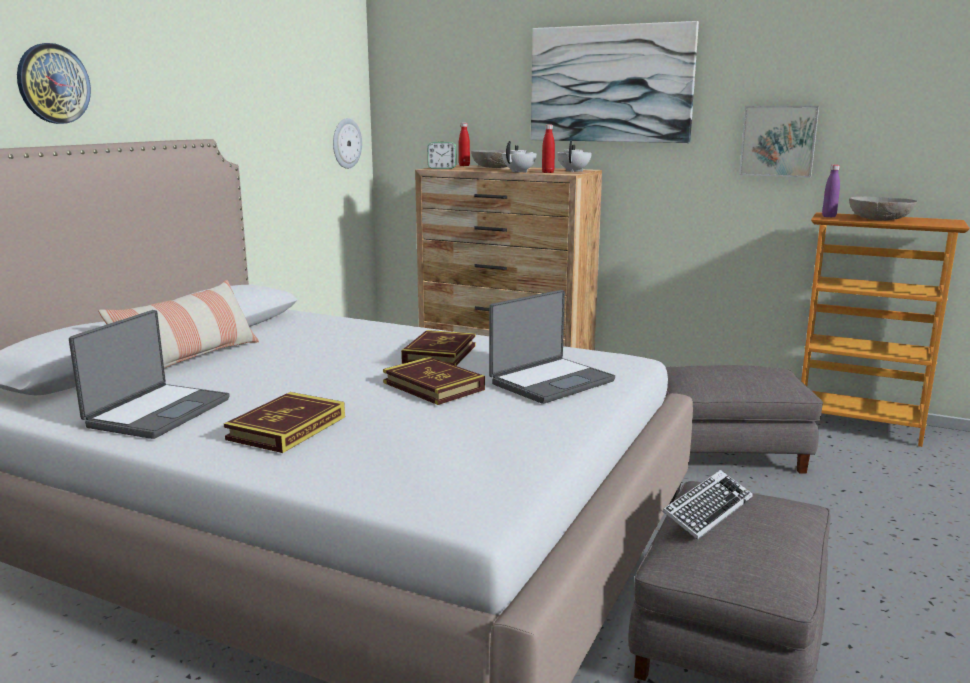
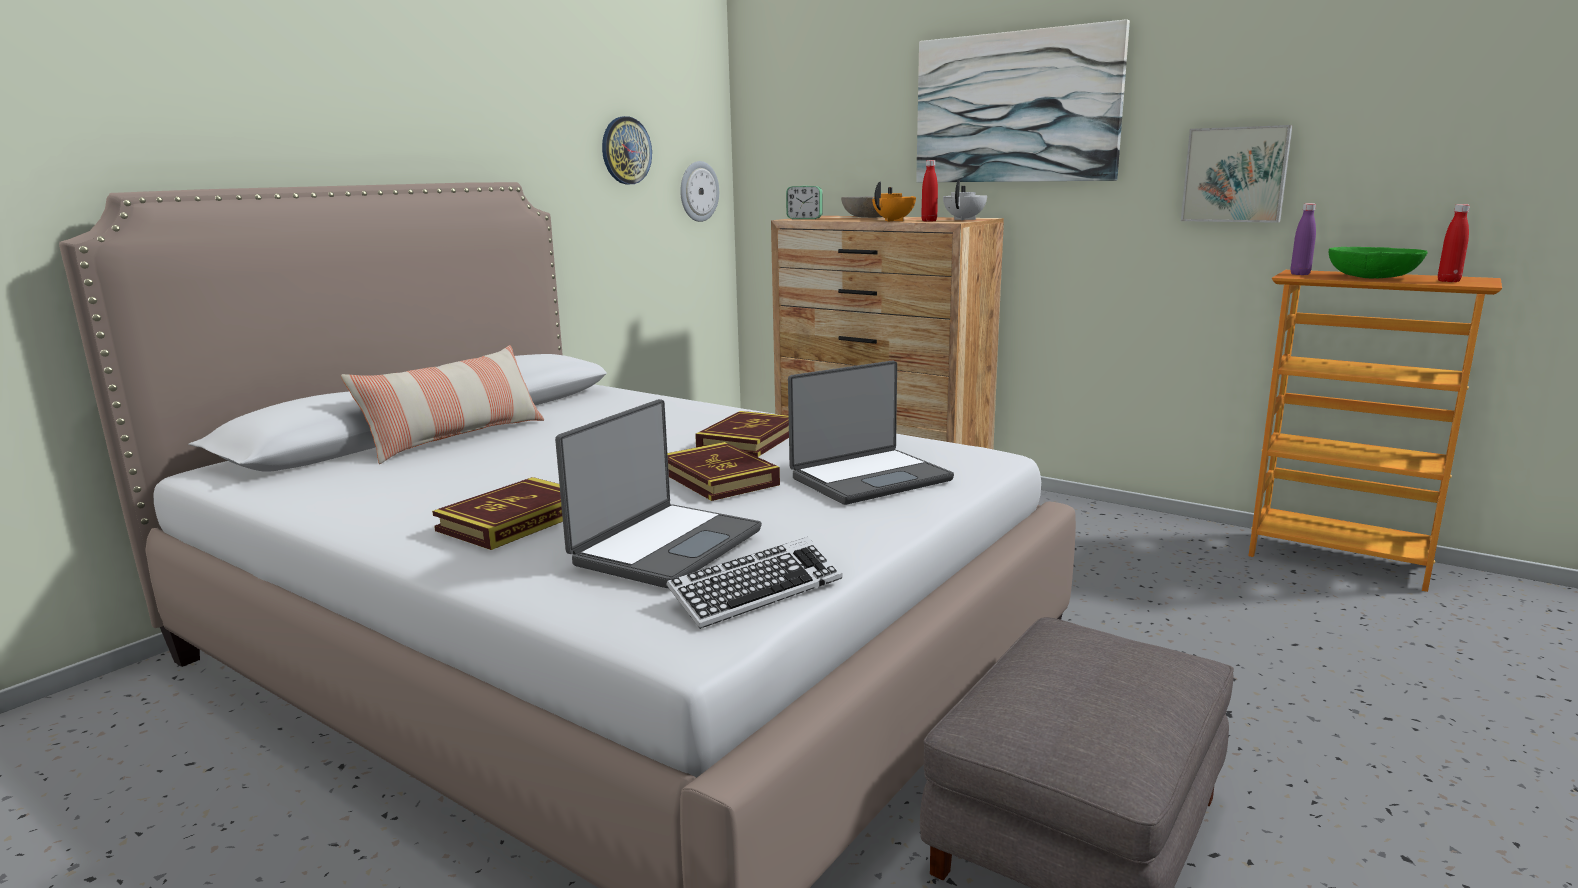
camera: 10 degrees right, 0 degrees up
wall clock [17,43,91,124] -> wall clock moved to [602,116,652,184]
laptop [69,310,230,439] -> laptop moved to [555,399,762,588]
red bottle [459,123,470,166] -> red bottle moved to [1438,204,1470,282]
white teapot [502,141,537,173] -> orange teapot [872,182,916,222]
keyboard [662,470,753,540] -> keyboard moved to [666,537,842,629]
grey ottoman [666,365,823,474] -> none
grey bowl [849,196,917,221] -> green bowl [1329,247,1428,279]

